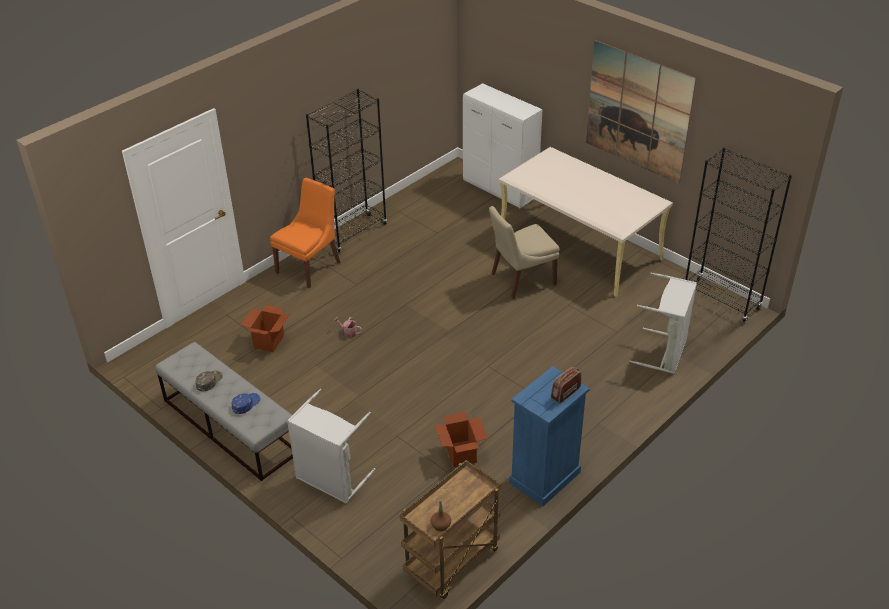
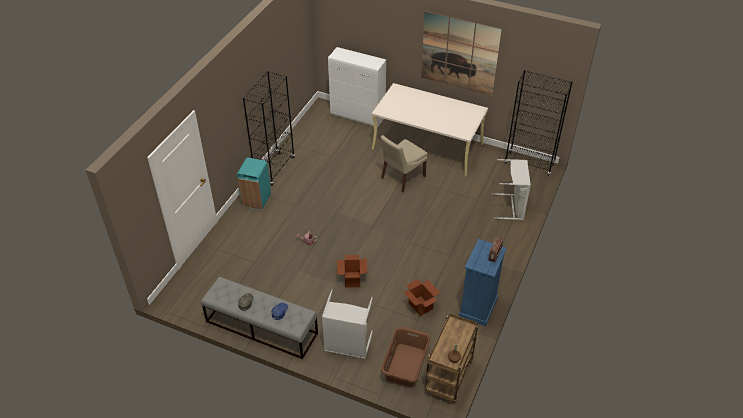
camera: 20 degrees left, 5 degrees up
cardboard box [241,305,290,352] -> cardboard box moved to [337,255,367,288]
orange chair [270,178,340,288] -> turquoise trash can [237,158,271,210]
none -> brown laundry basket [381,327,430,387]

